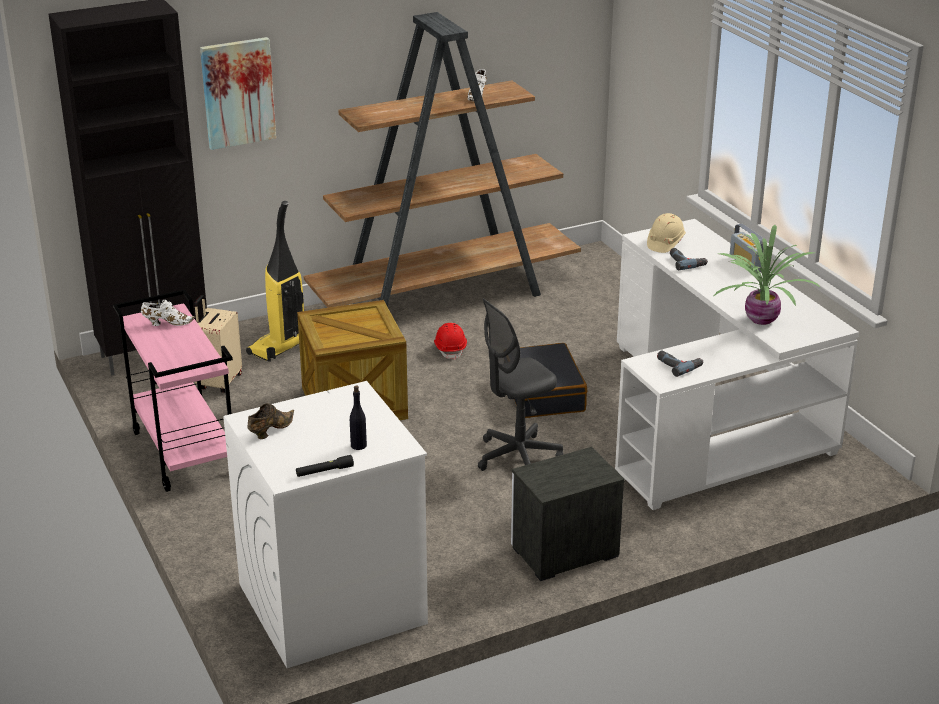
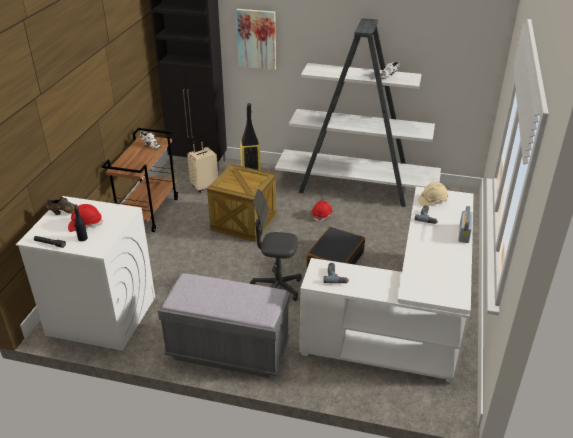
camera: 40 degrees right, 5 degrees up
pink cart [113,290,233,492] -> brown cart [101,128,178,232]
brown bookcase [304,12,581,308] -> white bookcase [275,18,441,207]
nightstand [511,447,625,581] -> grey bench [158,273,290,378]
potted plant [714,225,821,325] -> none
none -> red hard hat [68,204,103,232]

